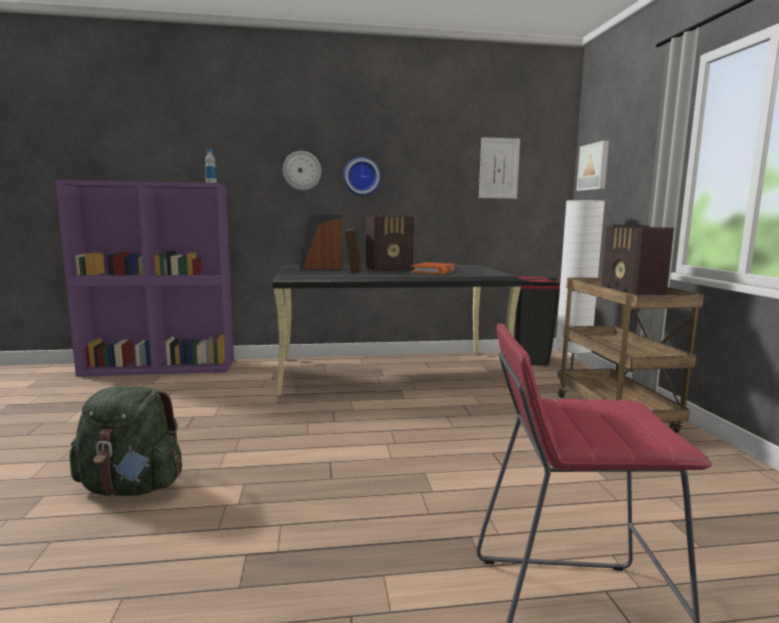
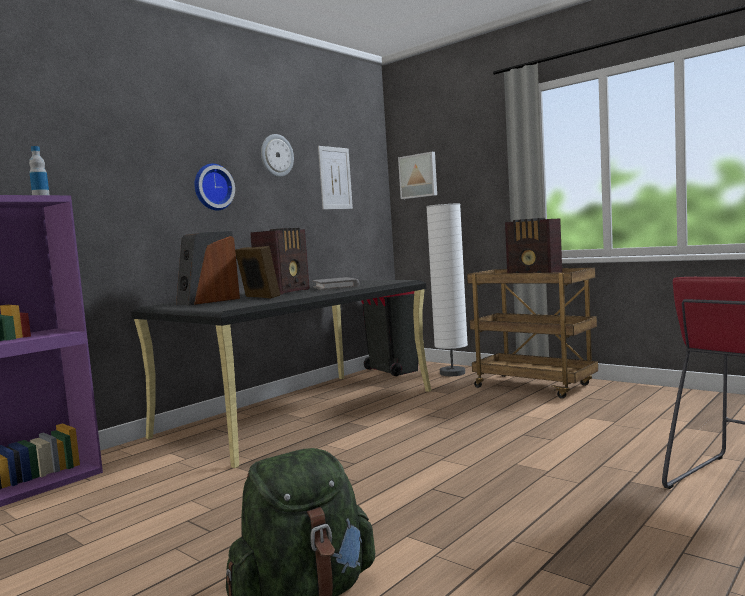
camera: 40 degrees left, 5 degrees down
wall clock [283,151,321,190] -> wall clock moved to [261,134,294,177]
orange book [411,262,457,274] -> grey book [313,277,360,290]

